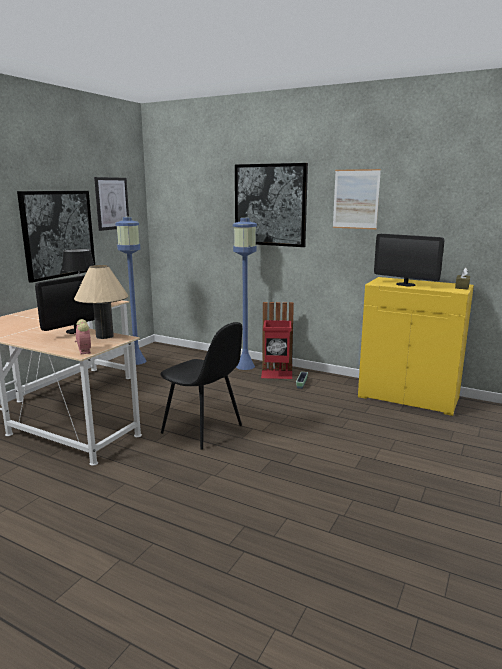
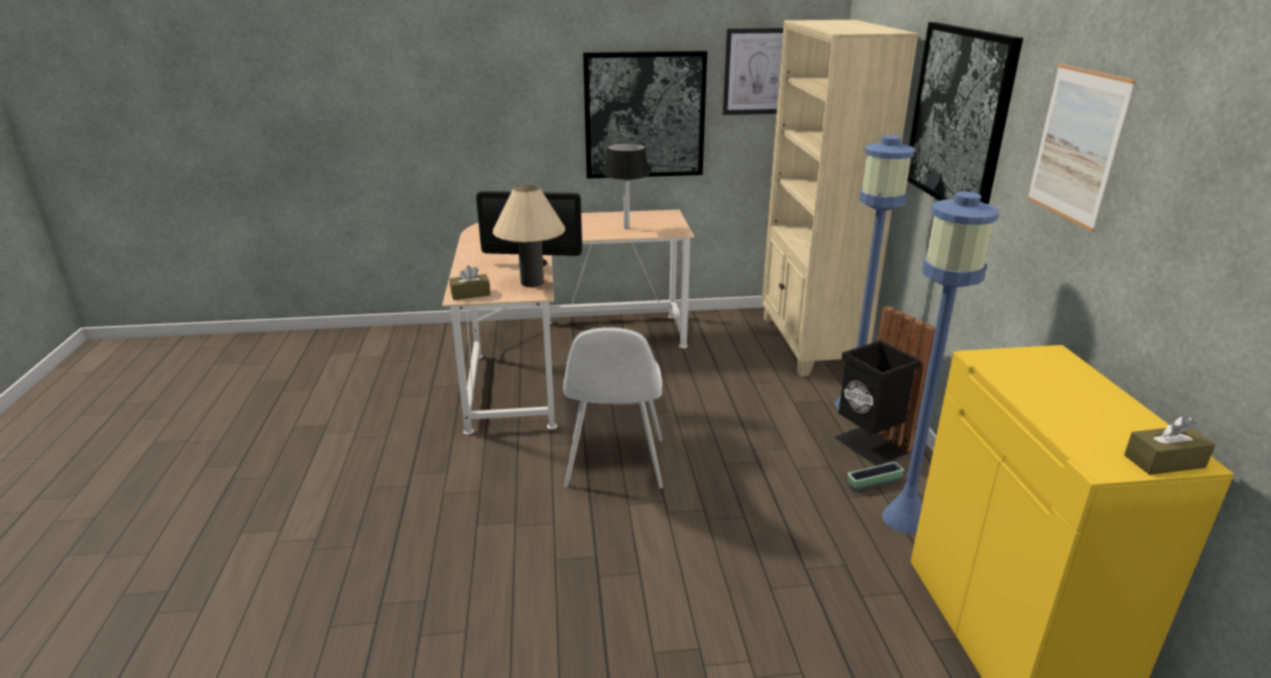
camera: 55 degrees right, 10 degrees up
alarm clock [74,319,91,354] -> brown tissue box [450,265,491,300]
blue floor lamp [115,217,146,365] -> blue floor lamp moved to [882,192,999,534]
black chair [160,322,242,450] -> white chair [563,327,663,488]
red trash can [261,302,294,379] -> black trash can [834,306,936,466]
monitor [374,234,444,286] -> none
none -> beige bookcase [762,20,919,377]

